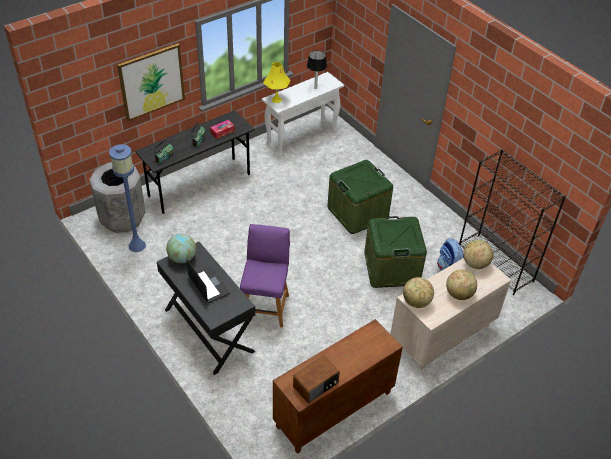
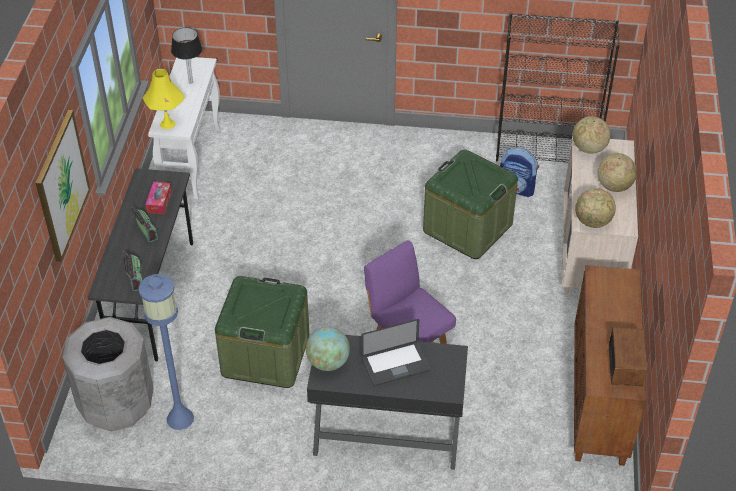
camera: 45 degrees left, 0 degrees up
laptop [186,259,230,303] -> laptop turned 150 degrees clockwise [361,319,431,386]
green storage box [327,160,393,234] -> green storage box moved to [215,276,309,388]

